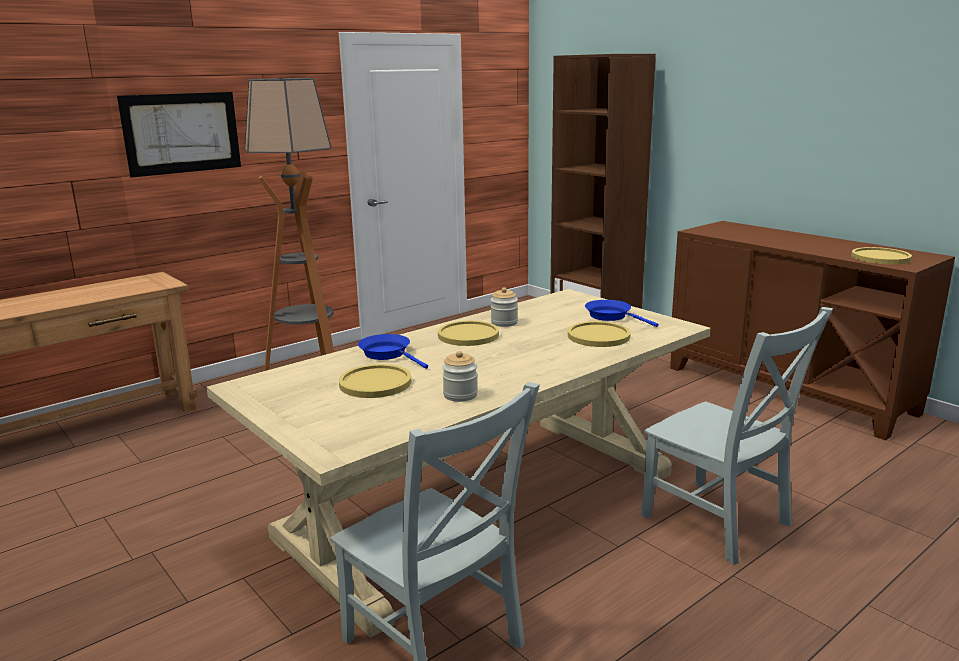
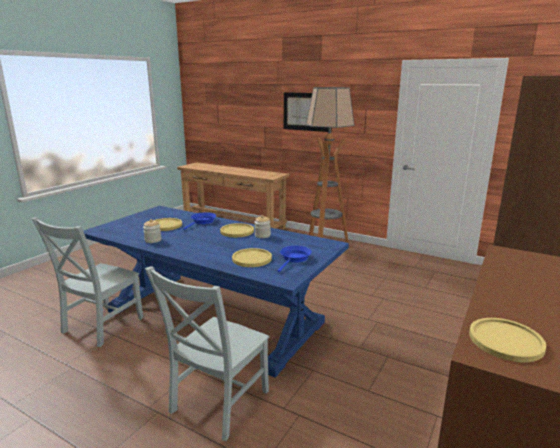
camera: 70 degrees right, 0 degrees up
beige dining table [206,289,710,638] -> blue dining table [83,206,349,377]

